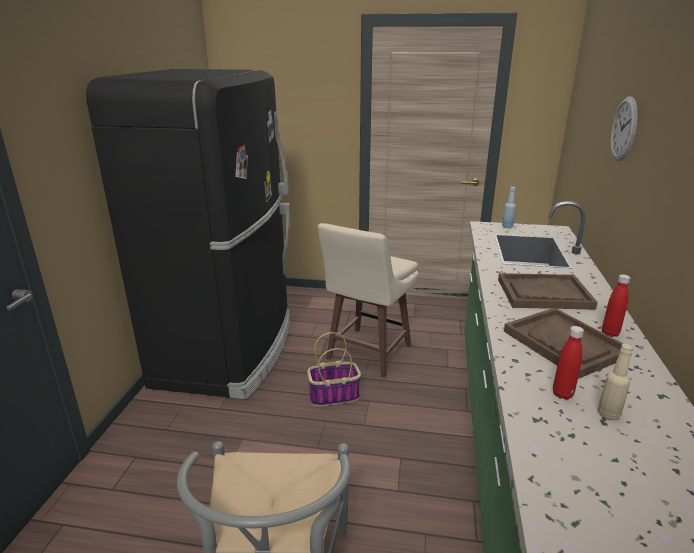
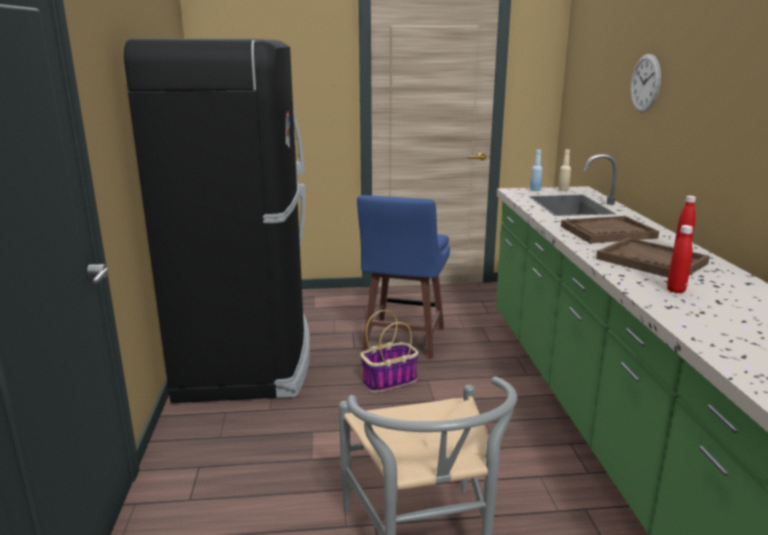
camera: 15 degrees left, 5 degrees down
beige stool [318,223,419,378] -> blue stool [357,195,450,359]
beige bottle [597,344,633,420] -> beige bottle moved to [558,149,571,191]

